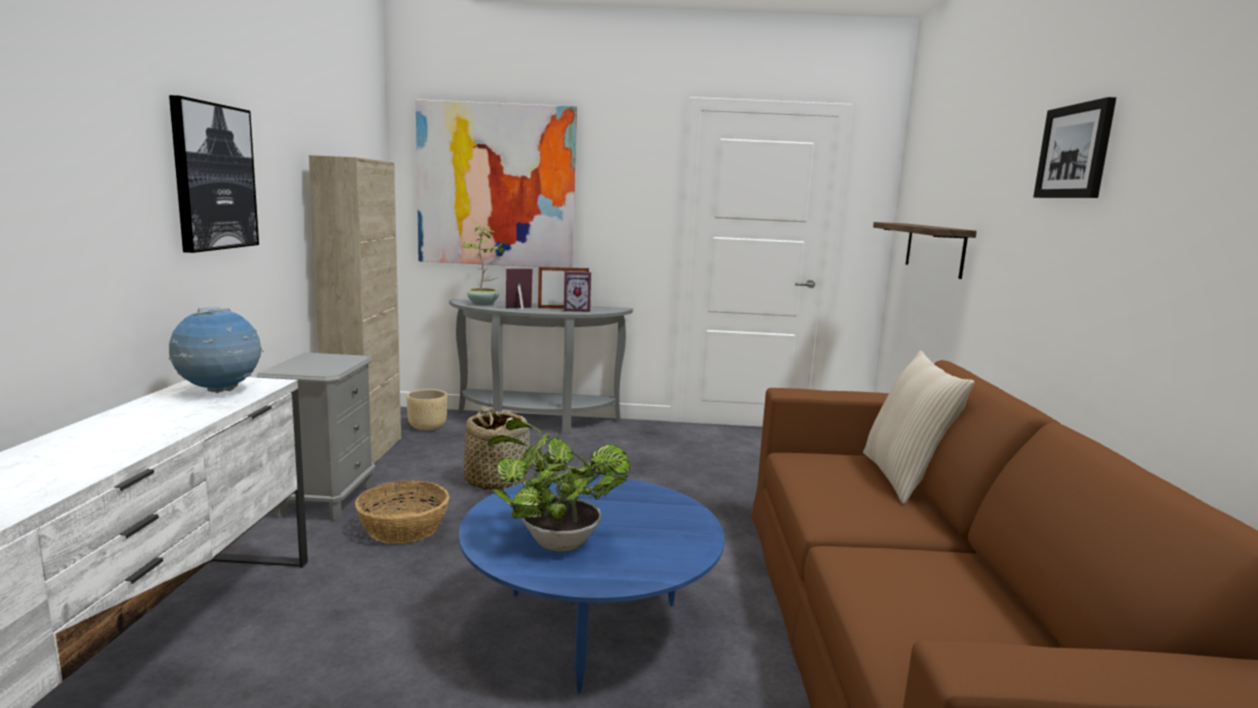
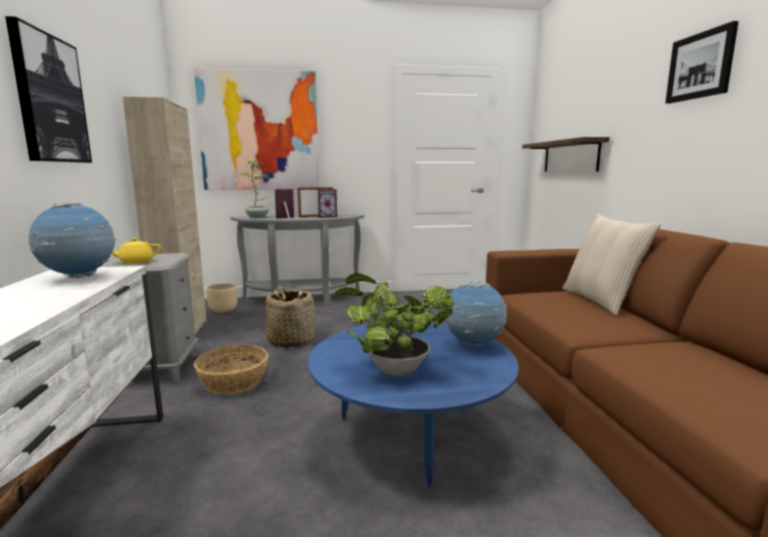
camera: 10 degrees left, 0 degrees up
none -> yellow teapot [112,238,161,264]
none -> globe [444,280,507,346]

